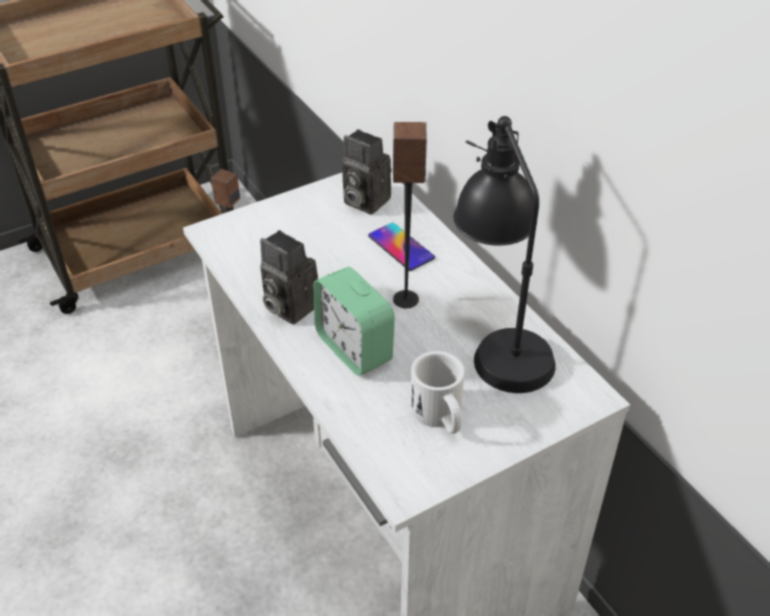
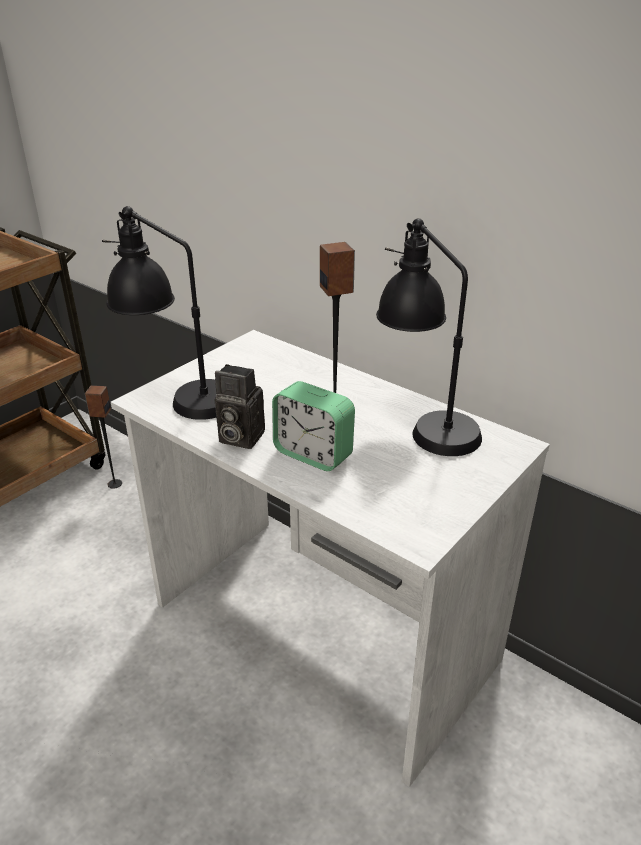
camera: 20 degrees left, 10 degrees down
camera [342,129,391,215] -> none
phone [368,223,435,271] -> none
white mug [410,351,465,434] -> none
none -> black table lamp [102,206,216,420]

